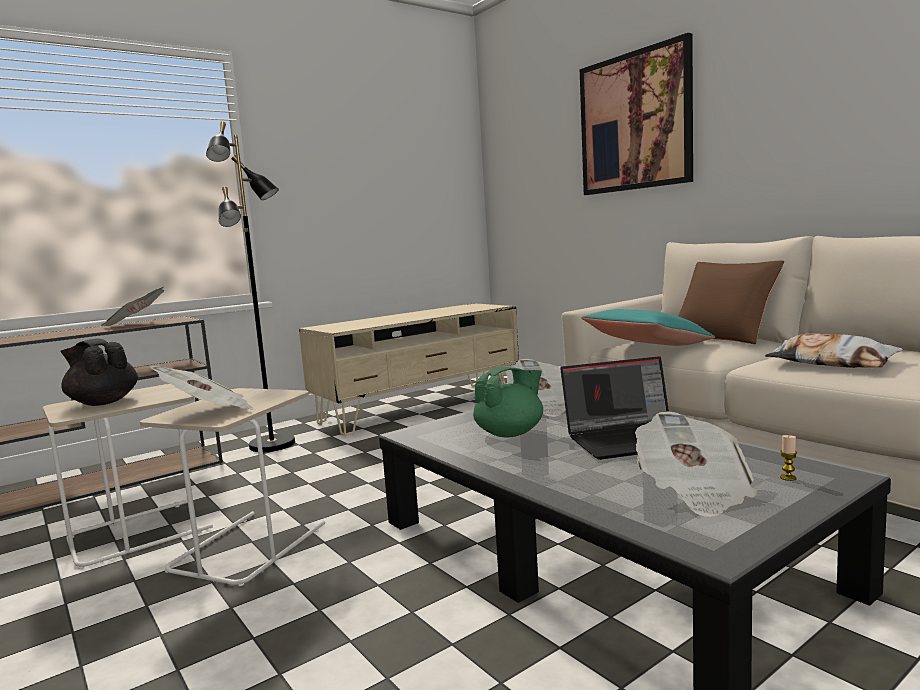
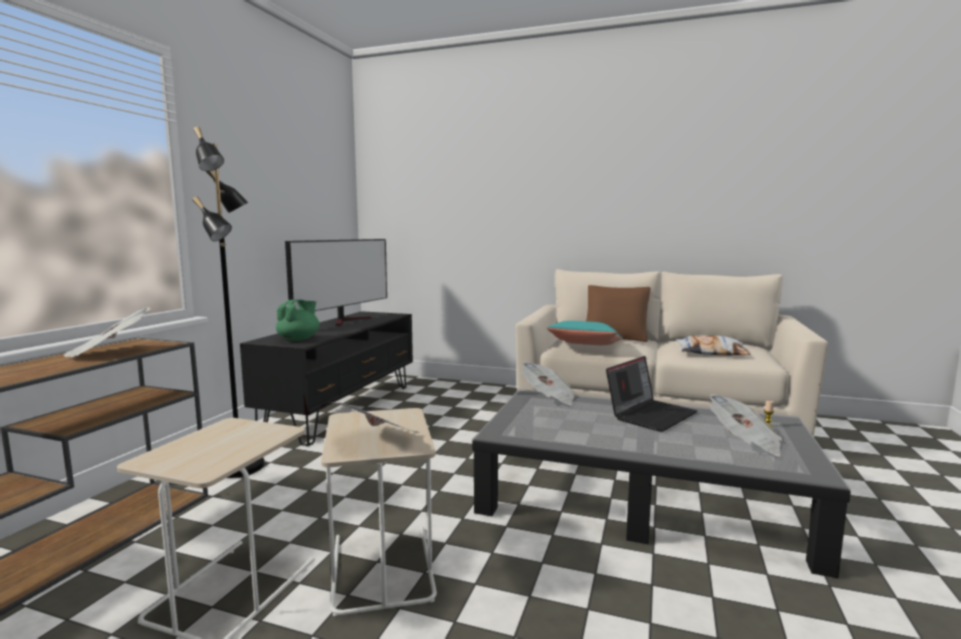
camera: 35 degrees left, 0 degrees up
black teapot [60,338,138,406] -> none
beige tv stand [299,303,519,436] -> black tv stand [240,311,413,446]
green teapot [473,367,543,437] -> green teapot moved to [276,299,320,341]
picture [580,33,693,195] -> none
none -> television [285,239,387,326]

